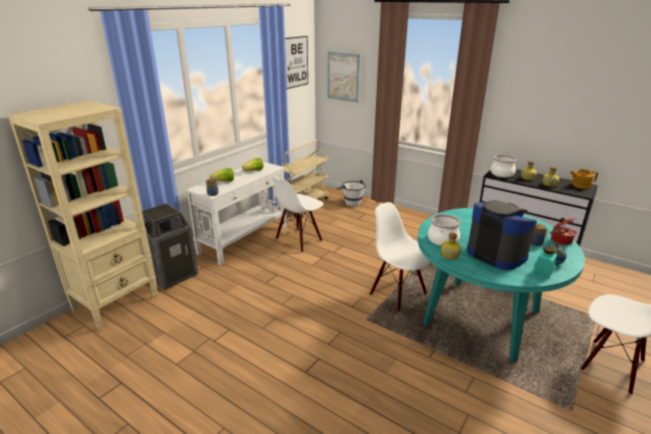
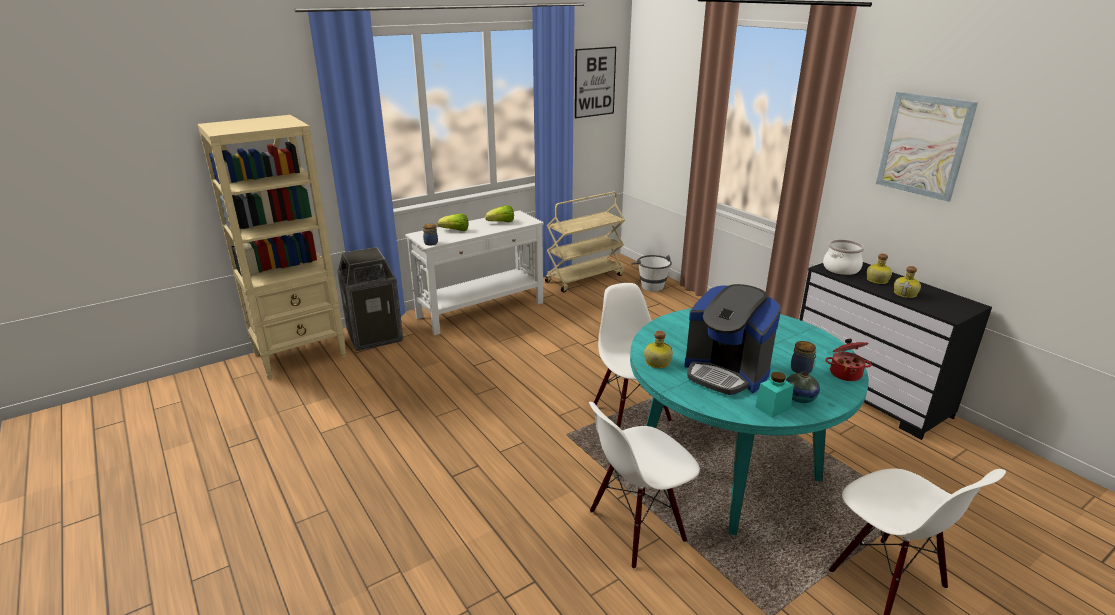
camera: 20 degrees right, 0 degrees up
white chair [272,177,324,253] -> white chair moved to [589,402,700,569]
picture [328,51,361,103] -> picture moved to [876,92,978,202]
cooking pot [428,214,461,246] -> none
coffee machine [467,200,537,270] -> coffee machine turned 150 degrees clockwise [684,284,781,395]
teapot [570,169,598,189] -> none

